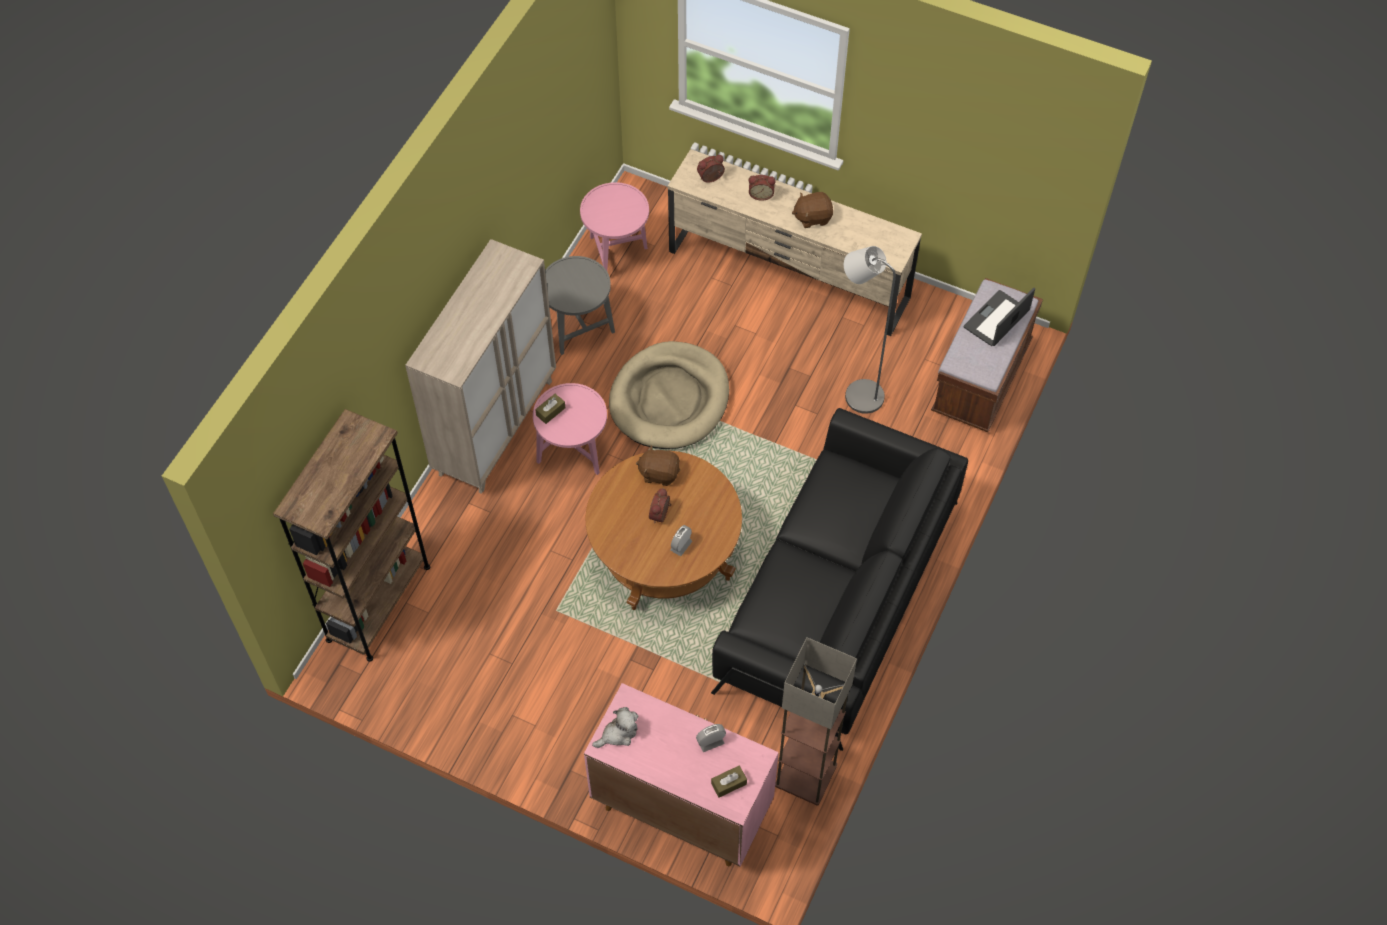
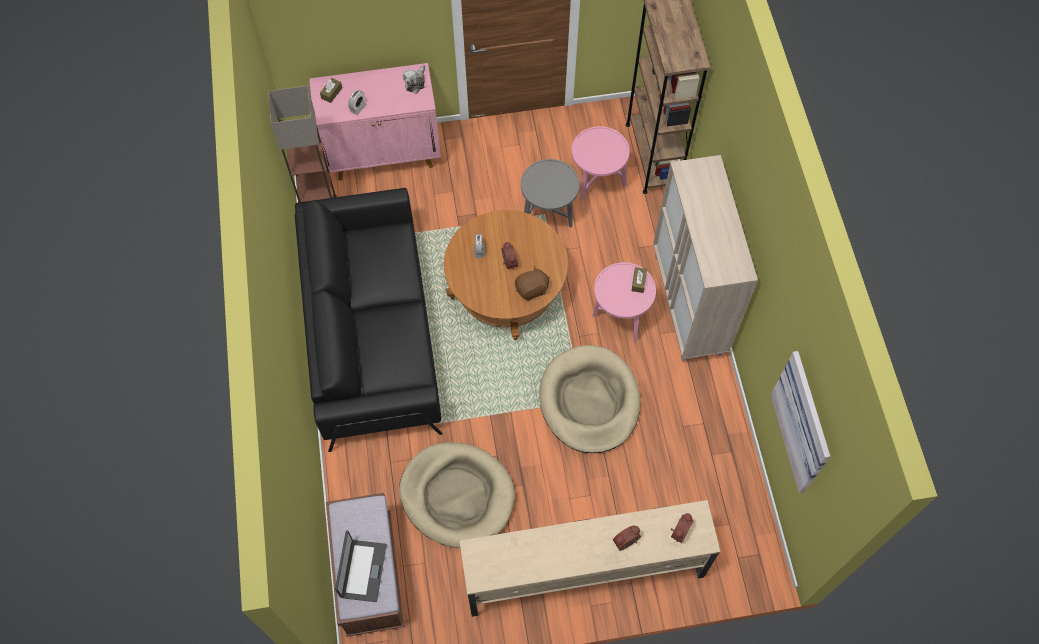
camera: 145 degrees right, 5 degrees up
grey side table [545,256,615,355] -> grey side table moved to [521,159,580,228]
pink side table [580,182,649,271] -> pink side table moved to [572,126,630,201]
brown plush toy [792,192,833,228] -> none
grey floor lamp [844,246,896,414] -> beige dog bed [399,442,515,548]
none -> picture [771,351,830,493]

